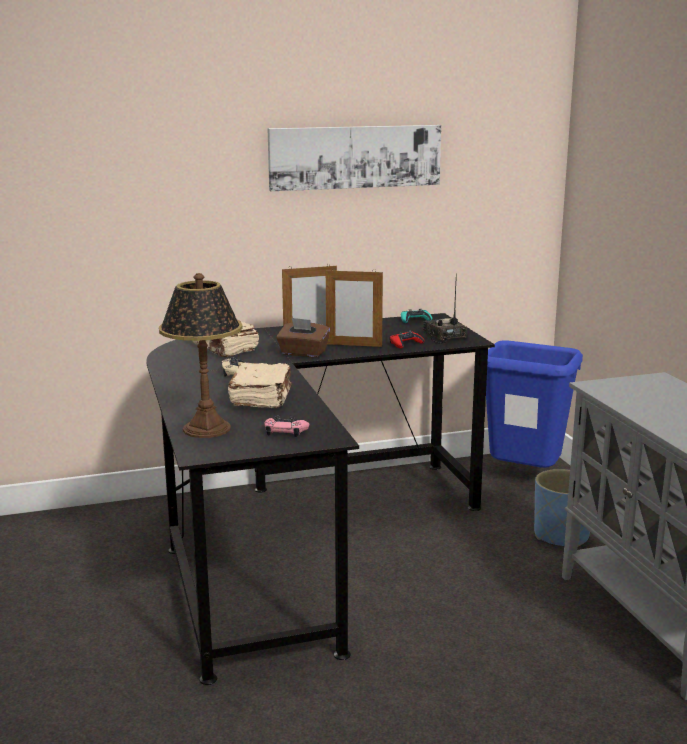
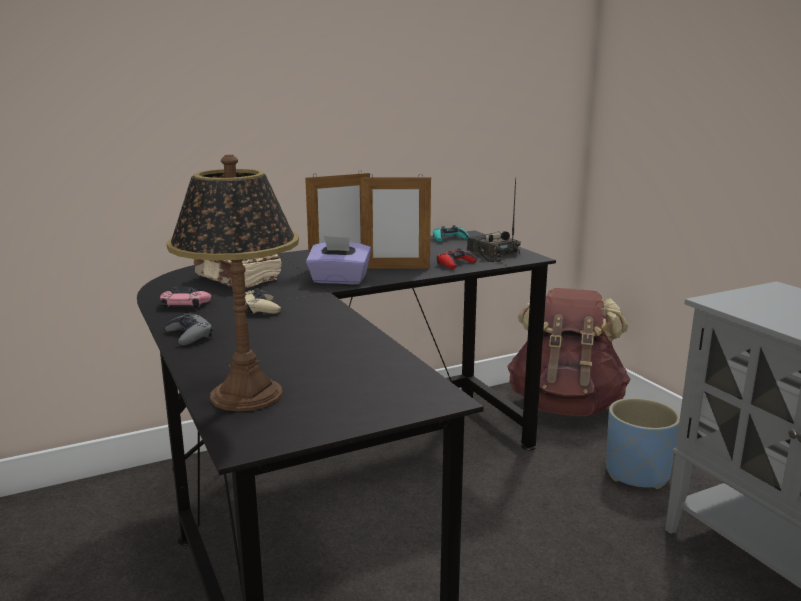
camera: 10 degrees left, 0 degrees up
beige book [228,362,291,408] -> none
pink game controller [264,415,309,437] -> pink game controller moved to [160,287,211,309]
picture [267,125,441,191] -> none
brown tissue box [276,318,330,357] -> purple tissue box [306,236,371,284]
blue trash can [486,340,583,468] -> brown backpack [507,288,630,416]
none -> grey game controller [164,313,212,345]

